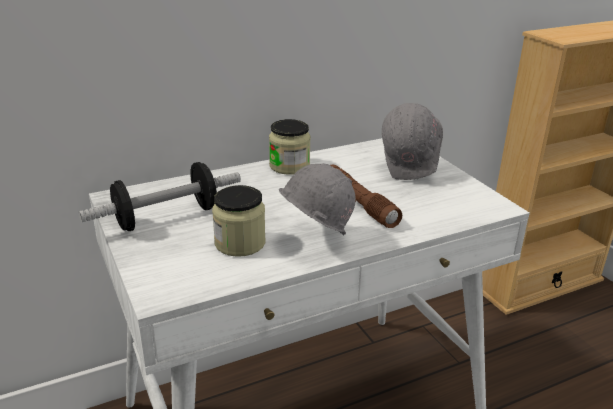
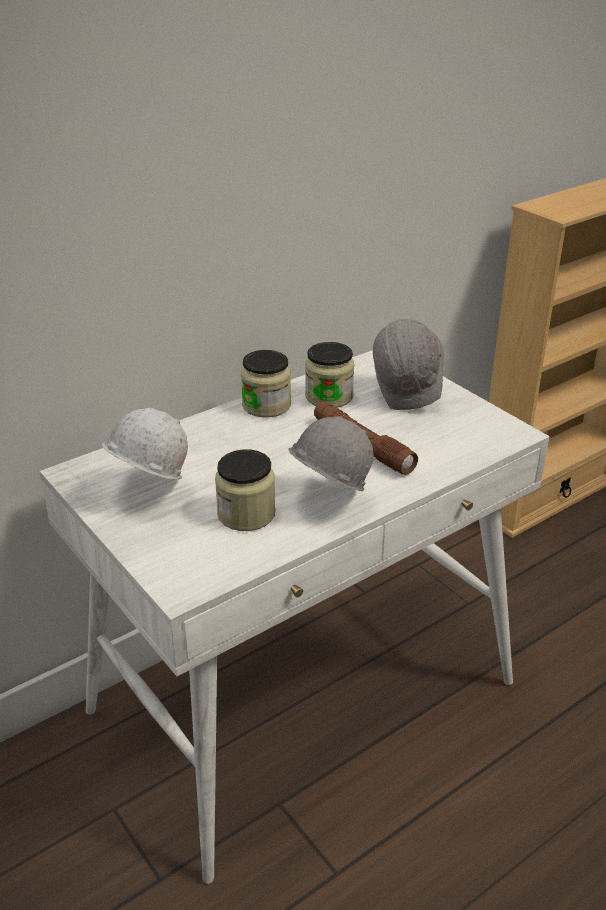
camera: 10 degrees left, 5 degrees up
dumbbell [78,162,241,231] -> white hard hat [102,408,188,480]
none -> jar [305,342,354,408]

